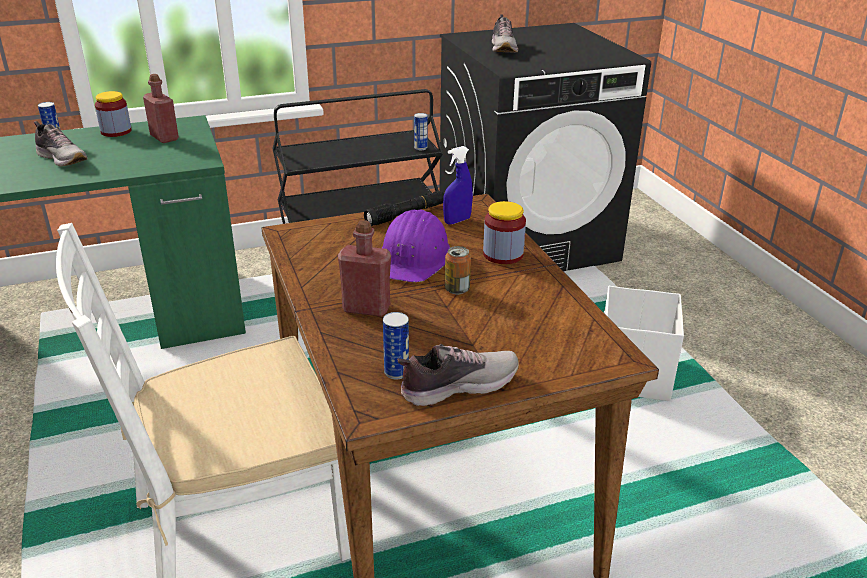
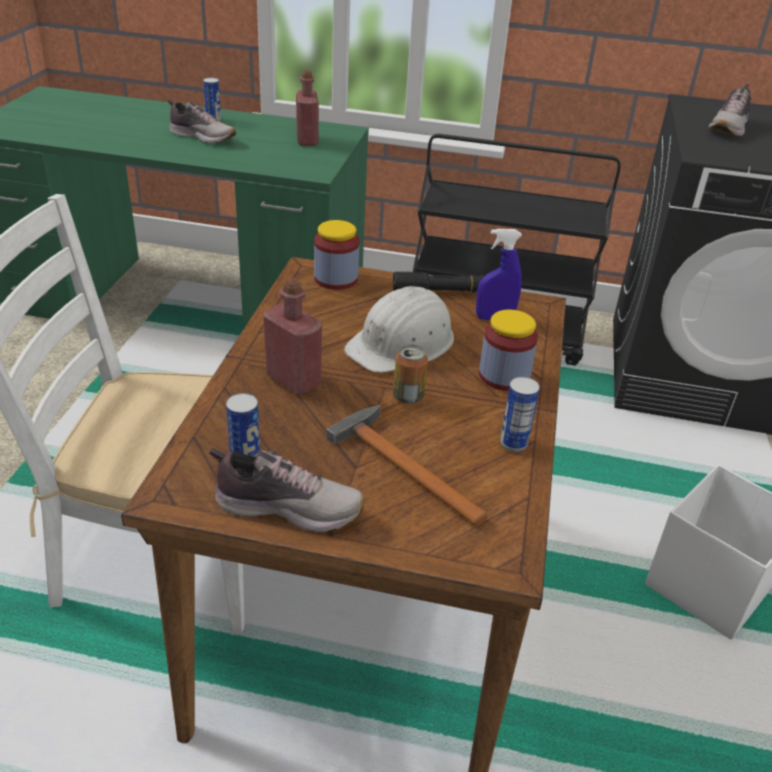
camera: 30 degrees right, 5 degrees up
shoe [34,121,87,166] -> shoe turned 45 degrees counterclockwise [167,99,236,144]
jar [95,91,132,137] -> jar moved to [314,220,359,290]
purple hard hat [382,210,450,282] -> white hard hat [344,286,454,373]
can [414,113,428,150] -> can moved to [500,377,540,452]
none -> hammer [326,405,488,526]

